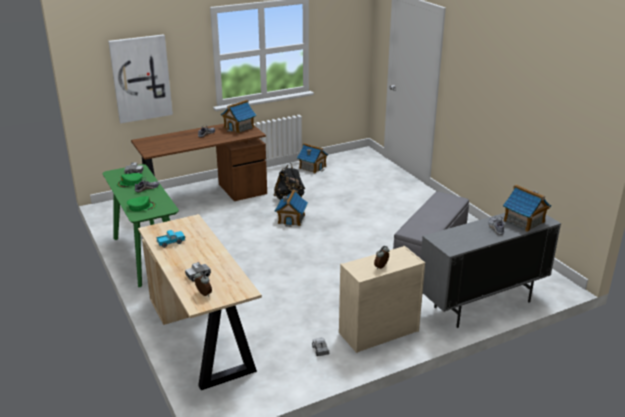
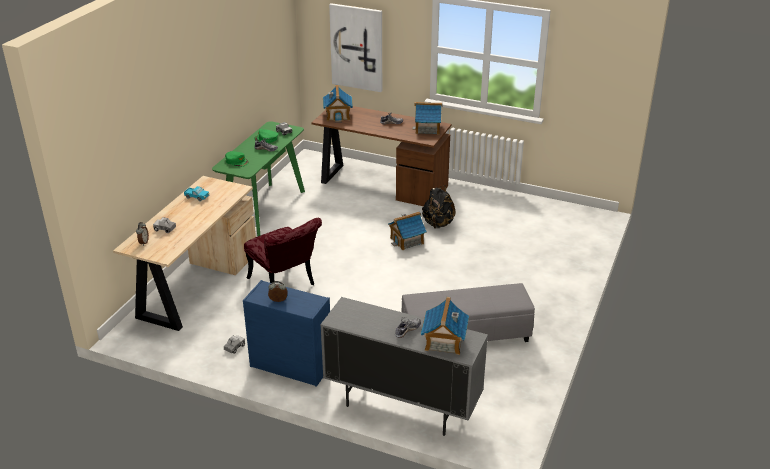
camera: 50 degrees right, 5 degrees up
toy house [297,143,328,173] -> toy house moved to [323,85,353,122]
beige dresser [339,246,425,353] -> blue dresser [243,280,330,387]
none -> red chair [244,218,322,285]

